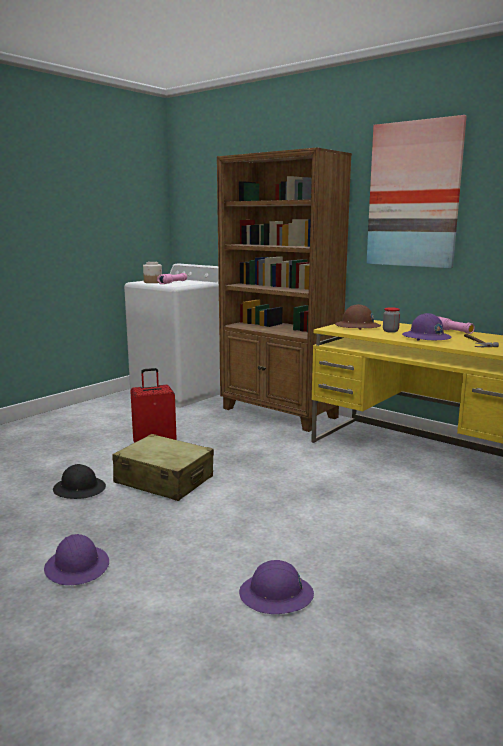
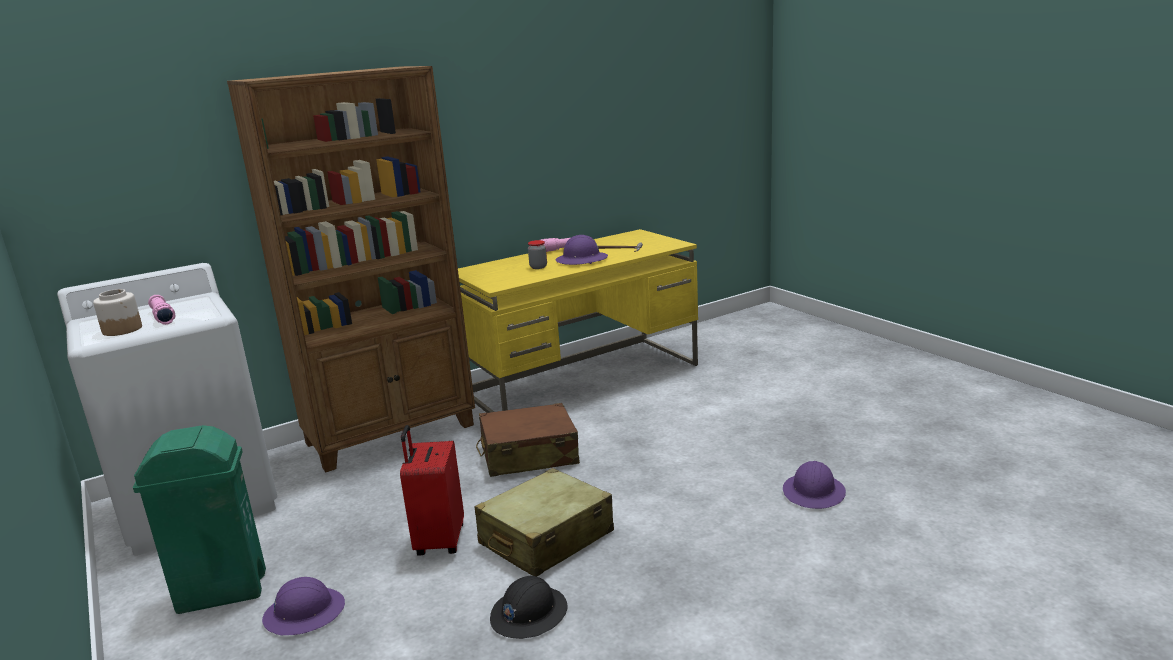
camera: 70 degrees left, 5 degrees up
purple hard hat [44,534,109,585] -> purple hard hat moved to [262,577,345,635]
brown hard hat [335,304,381,330] -> none
picture [366,115,467,268] -> none
none -> green trash can [133,425,266,614]
none -> brown suitcase [476,403,580,477]

